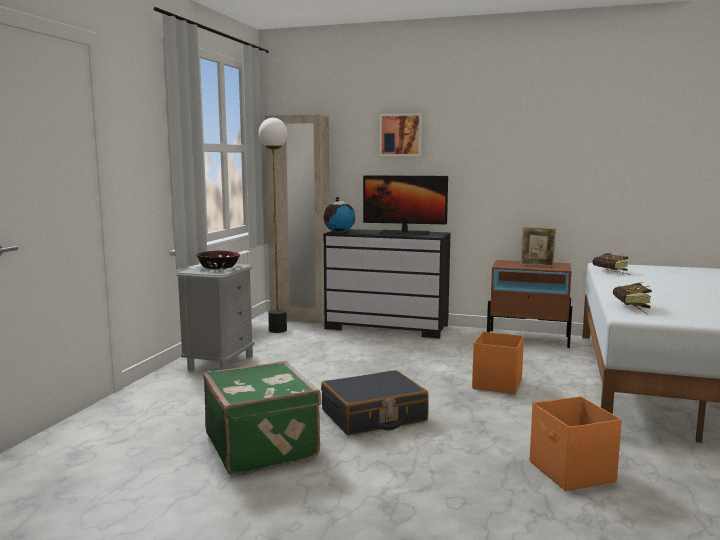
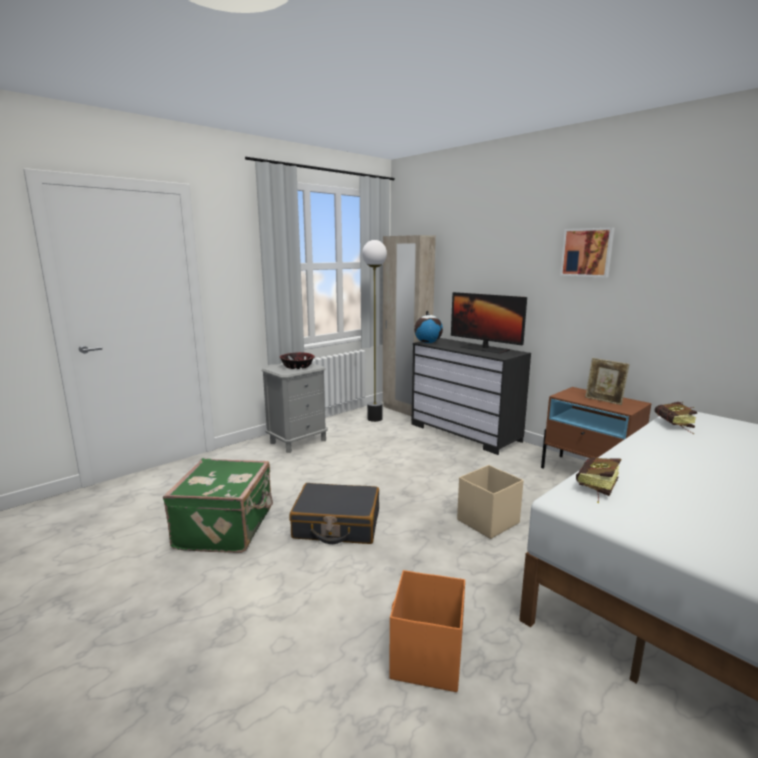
camera: 30 degrees right, 5 degrees up
picture [380,113,422,156] -> picture moved to [560,227,615,278]
orange storage box [472,332,524,394] -> beige storage box [457,465,524,539]

